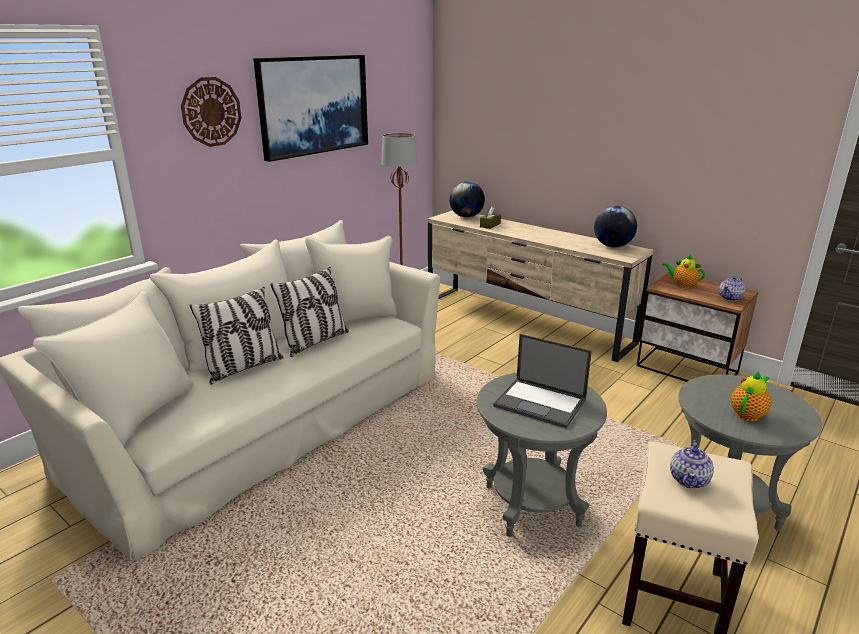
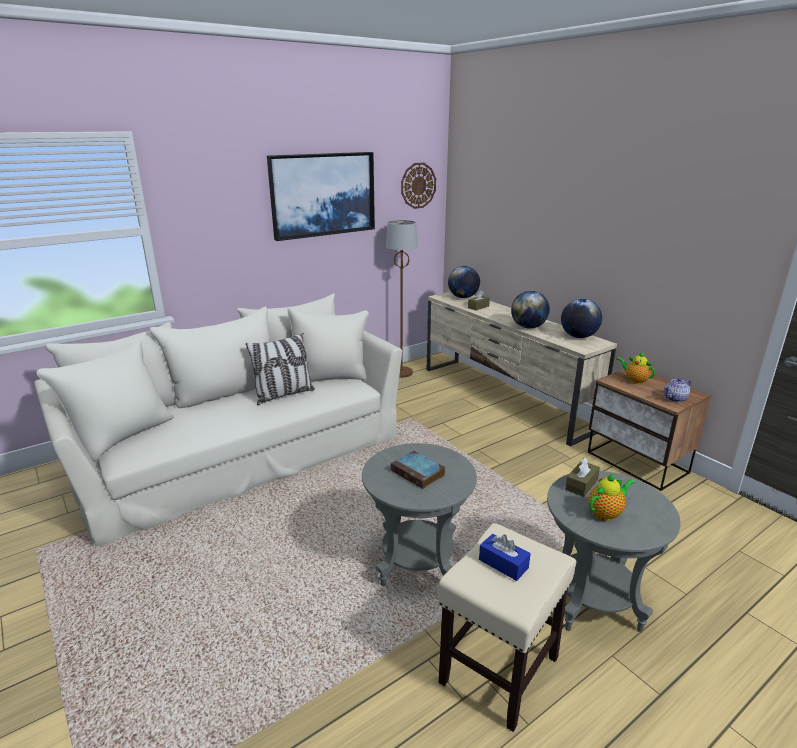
camera: 15 degrees right, 0 degrees up
wall clock [181,77,241,147] -> wall clock moved to [401,163,436,209]
pillow [189,287,284,385] -> none
laptop [493,334,592,428] -> book [391,451,446,489]
teapot [670,440,714,488] -> blue tissue box [479,534,531,581]
none -> globe [511,291,550,329]
none -> brown tissue box [565,457,600,497]

